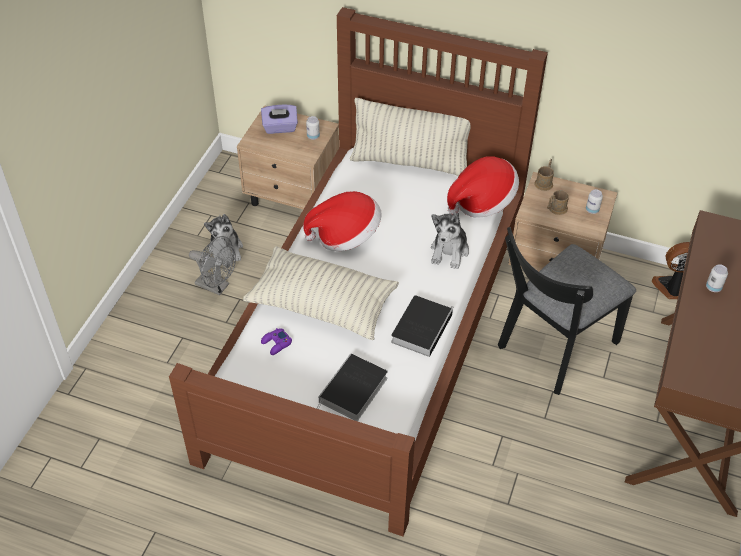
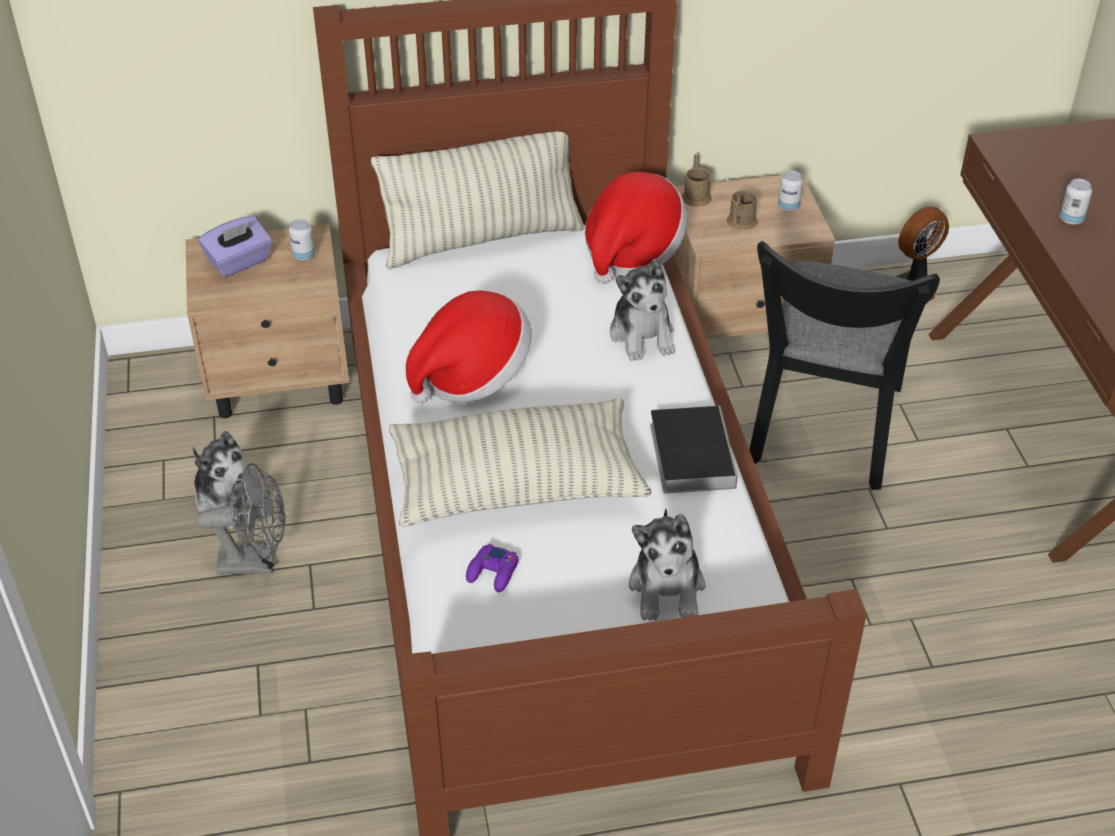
camera: 30 degrees left, 5 degrees down
book [317,353,388,421] -> plush toy [629,509,706,621]

